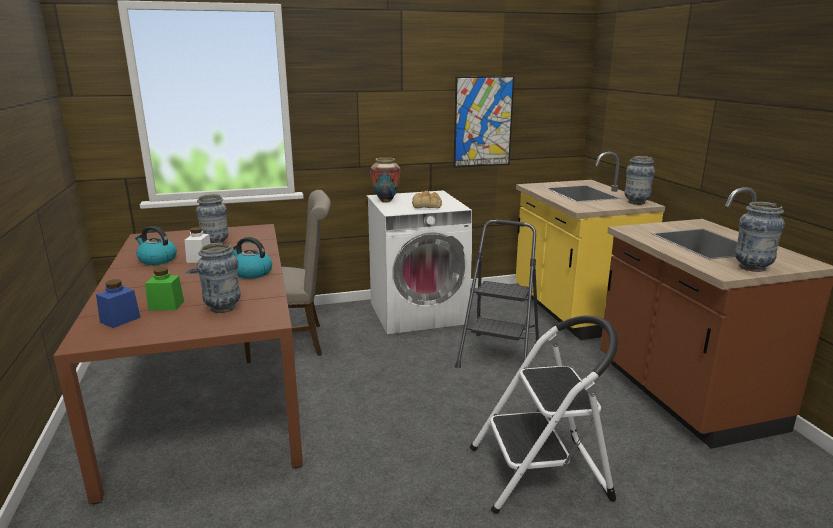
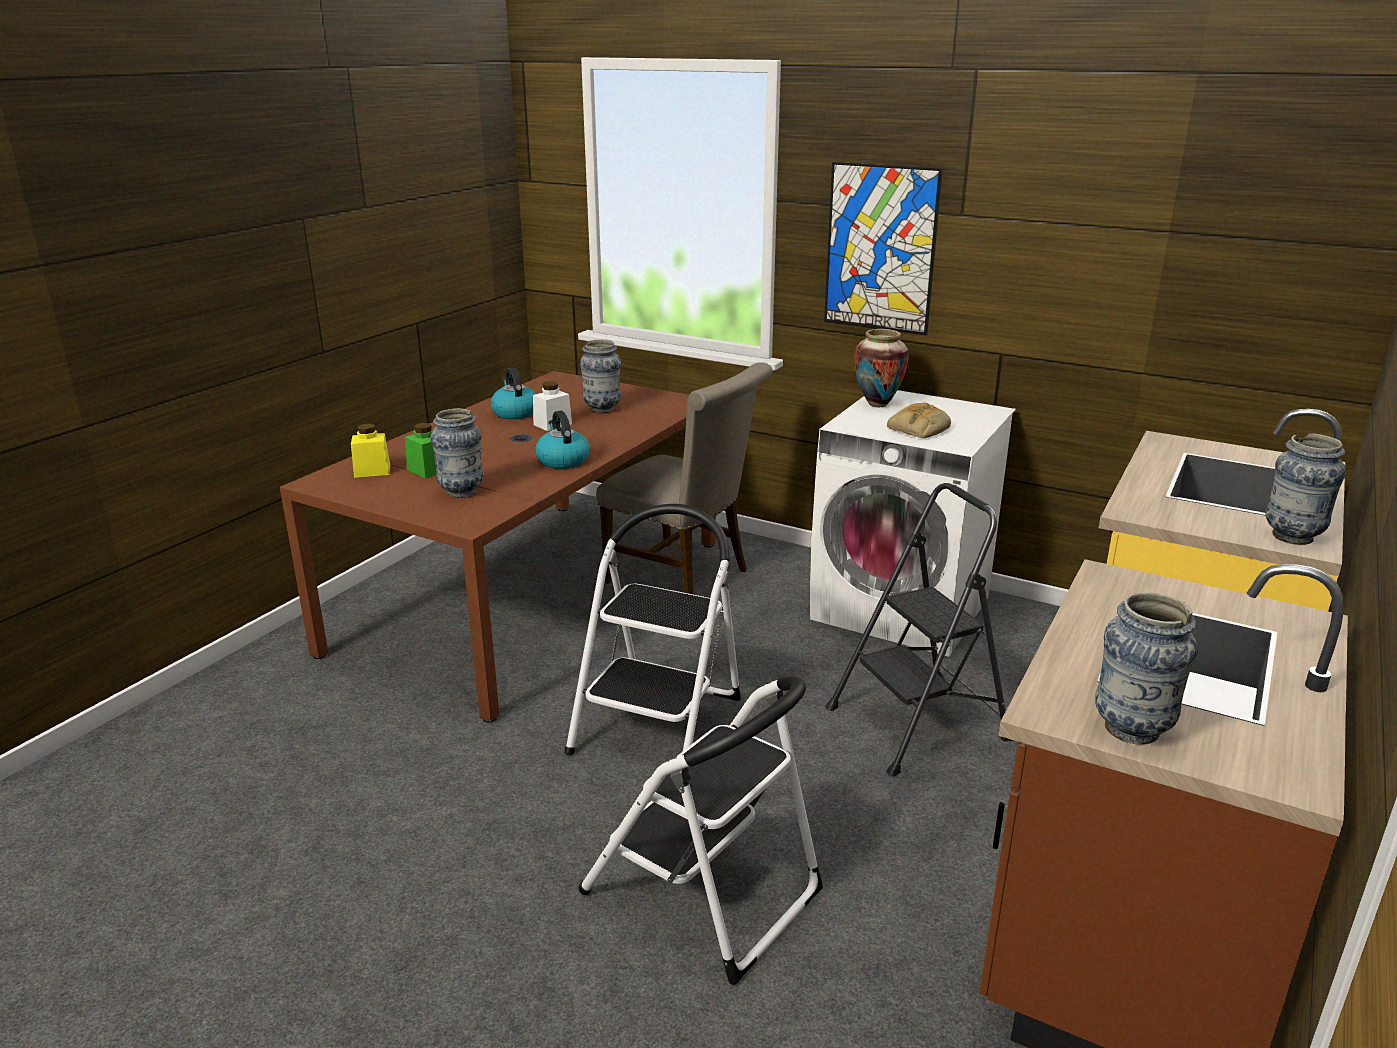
camera: 45 degrees right, 5 degrees up
blue jar [96,279,141,328] -> yellow jar [351,423,390,478]
picture [454,76,514,168] -> picture moved to [824,162,943,335]
none -> step ladder [564,504,741,755]

